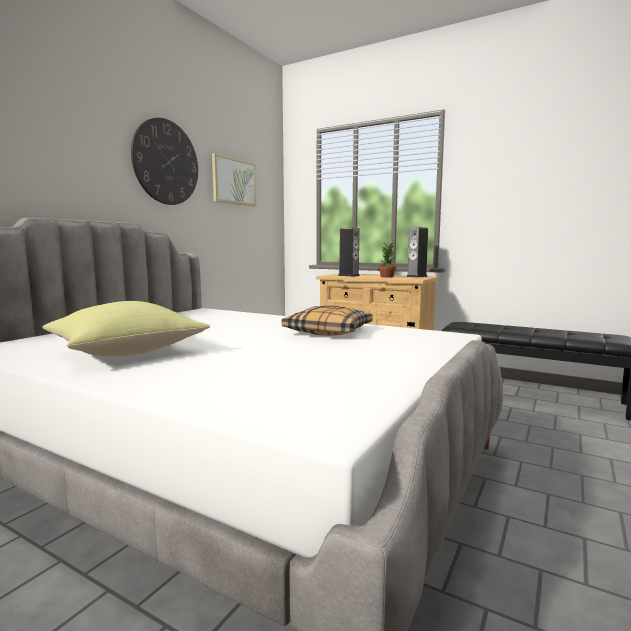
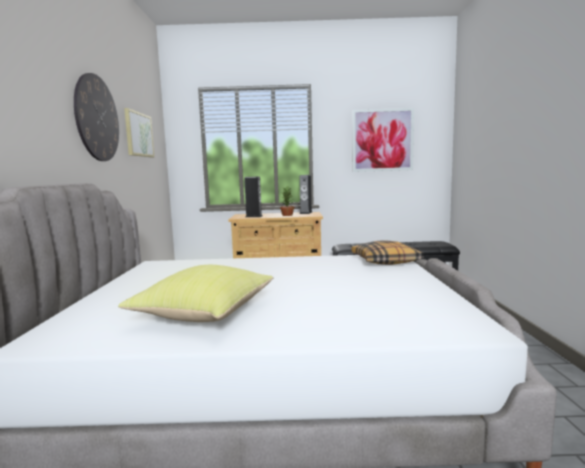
camera: 30 degrees left, 0 degrees up
pillow [281,306,373,336] -> pillow moved to [351,240,424,265]
none -> picture [352,108,414,172]

